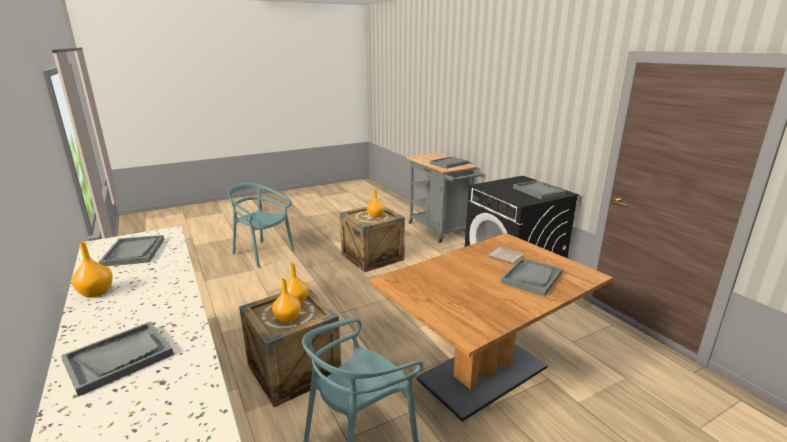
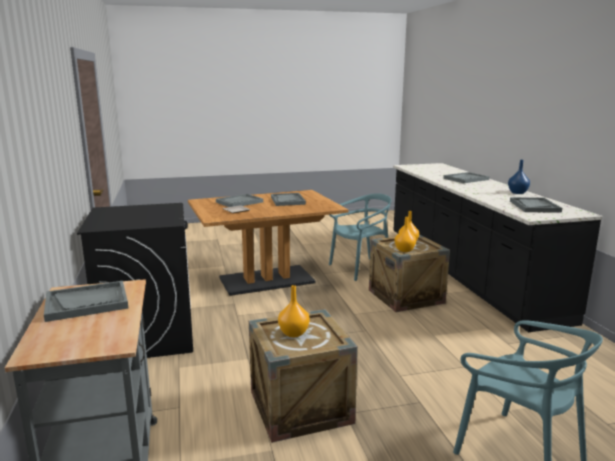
camera: 165 degrees left, 5 degrees down
orange vase [72,242,113,298] -> blue vase [508,160,530,194]
grey tray [513,181,566,199] -> grey tray moved to [271,193,306,206]

